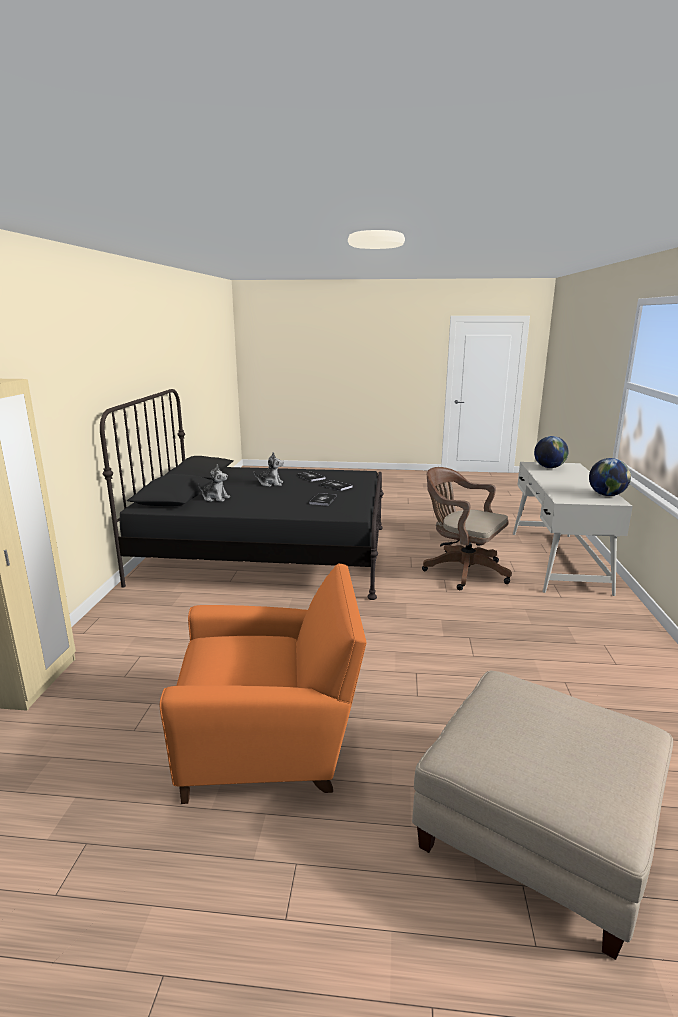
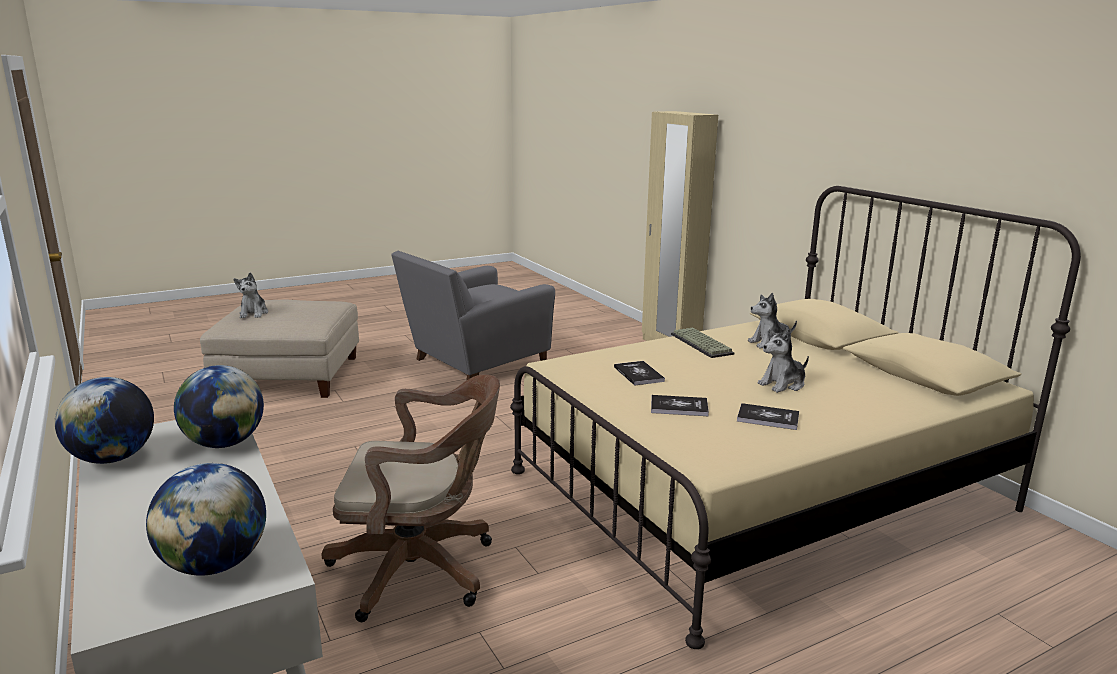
camera: 145 degrees right, 0 degrees up
black bed [100,389,384,600] -> beige bed [510,186,1081,649]
orange armchair [160,563,367,804] -> grey armchair [391,251,555,381]
none -> globe [174,365,264,448]
none -> plush toy [234,273,268,318]
none -> keyboard [671,328,734,358]

